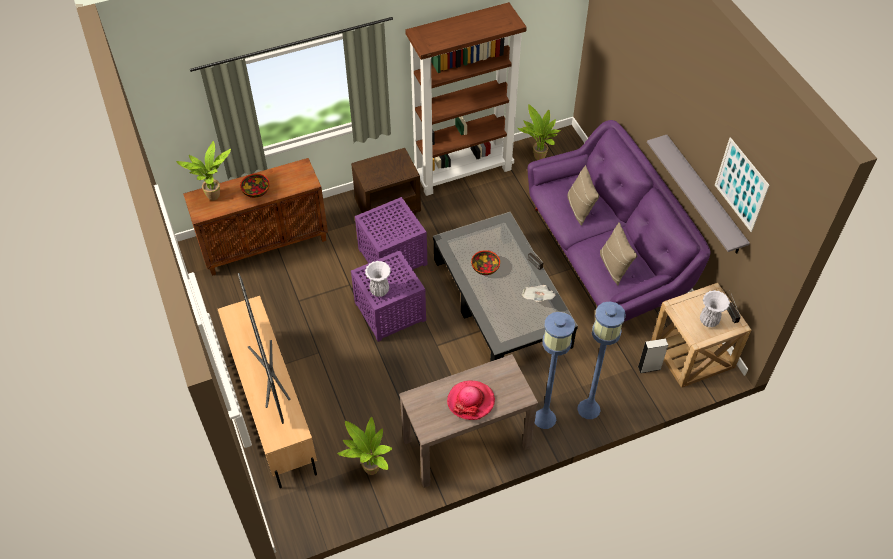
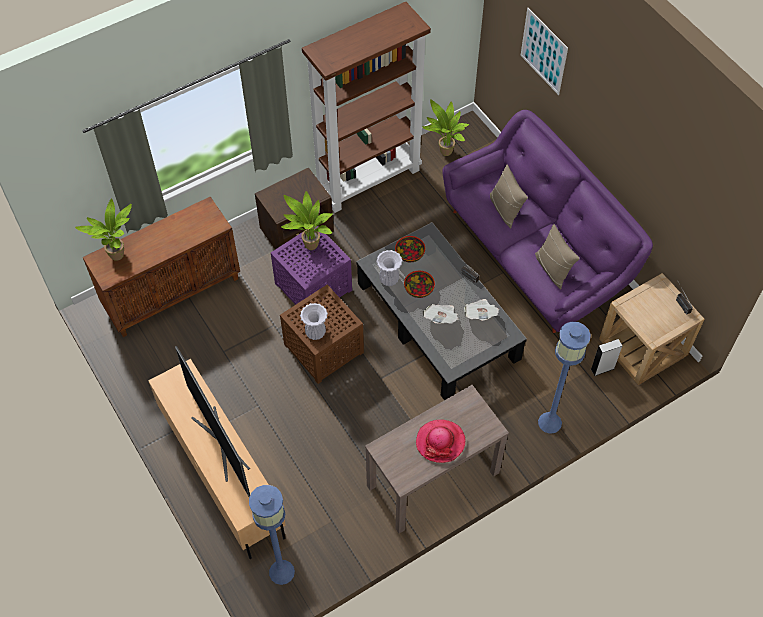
camera: 10 degrees left, 5 degrees up
bowl [240,174,269,198] -> bowl moved to [395,236,425,262]
potted plant [337,417,392,475] -> potted plant moved to [281,191,333,250]
purple side table [351,251,426,342] -> brown side table [280,285,364,384]
blue floor lamp [535,312,575,429] -> blue floor lamp moved to [249,485,295,585]
grey shelf [647,135,750,254] -> none
white vase [700,290,730,327] -> white vase moved to [376,250,403,286]
picture [715,137,770,232] -> picture moved to [520,8,568,95]
none -> newspaper [423,304,459,324]

